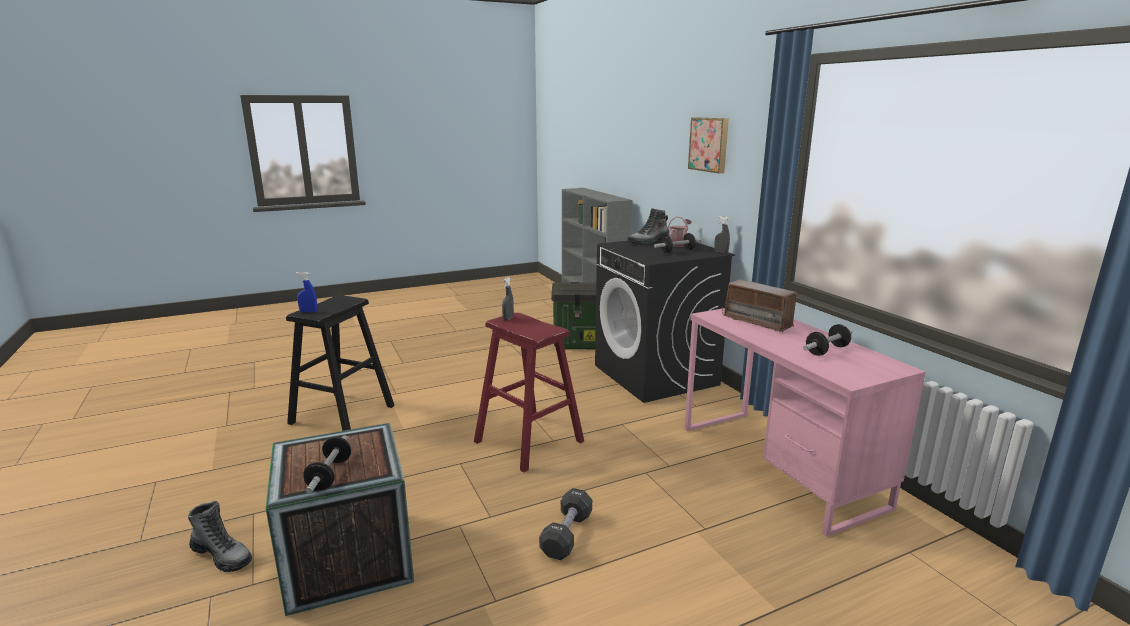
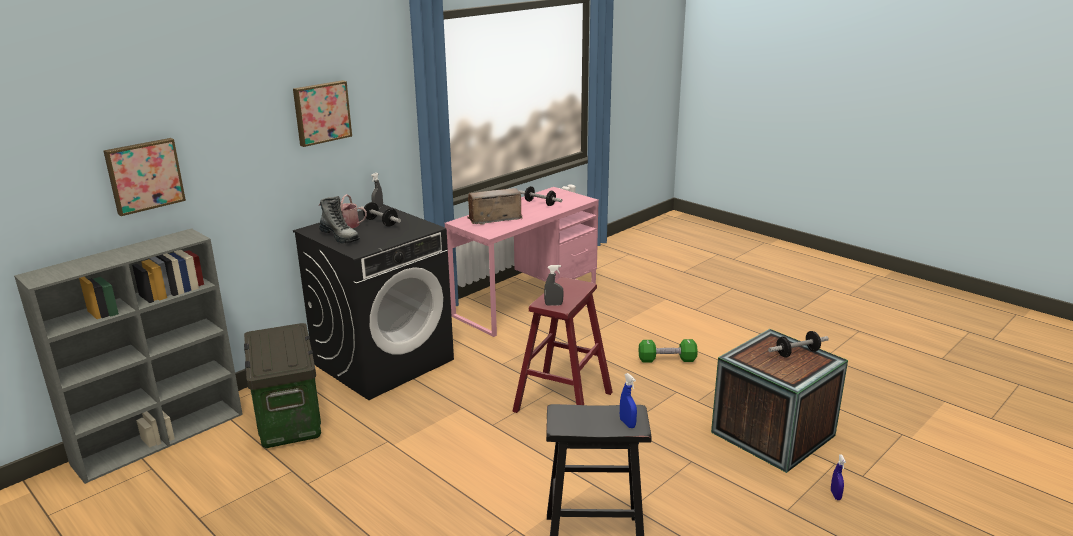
camera: 110 degrees left, 5 degrees up
boot [188,501,252,572] -> blue spray bottle [831,454,846,500]
black dumbbell [539,488,592,560] -> green dumbbell [639,339,698,363]
radio [722,279,800,332] -> radio turned 135 degrees counterclockwise [466,188,523,225]
none -> picture [103,138,186,216]

